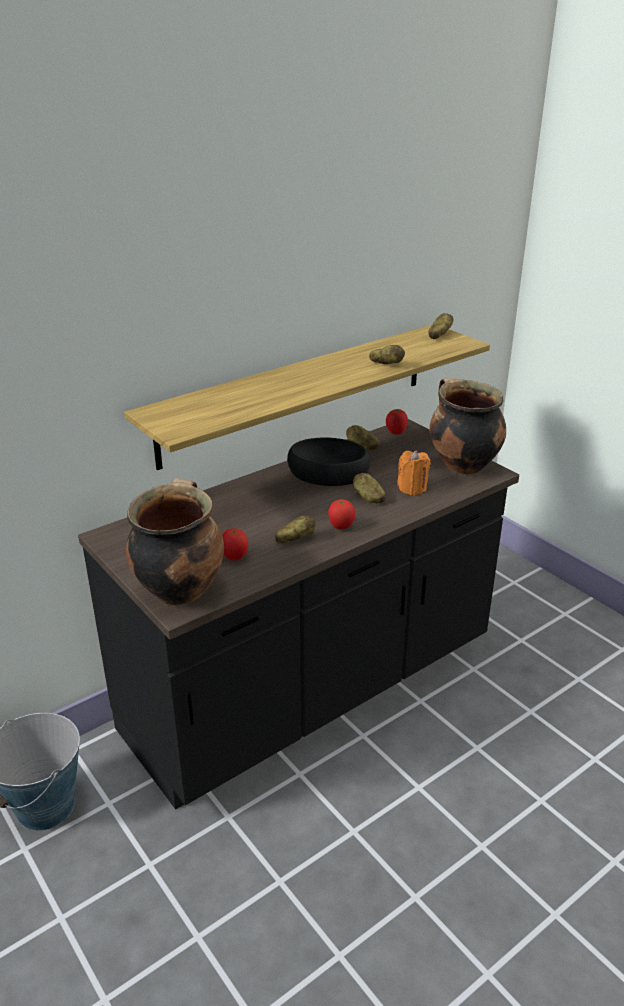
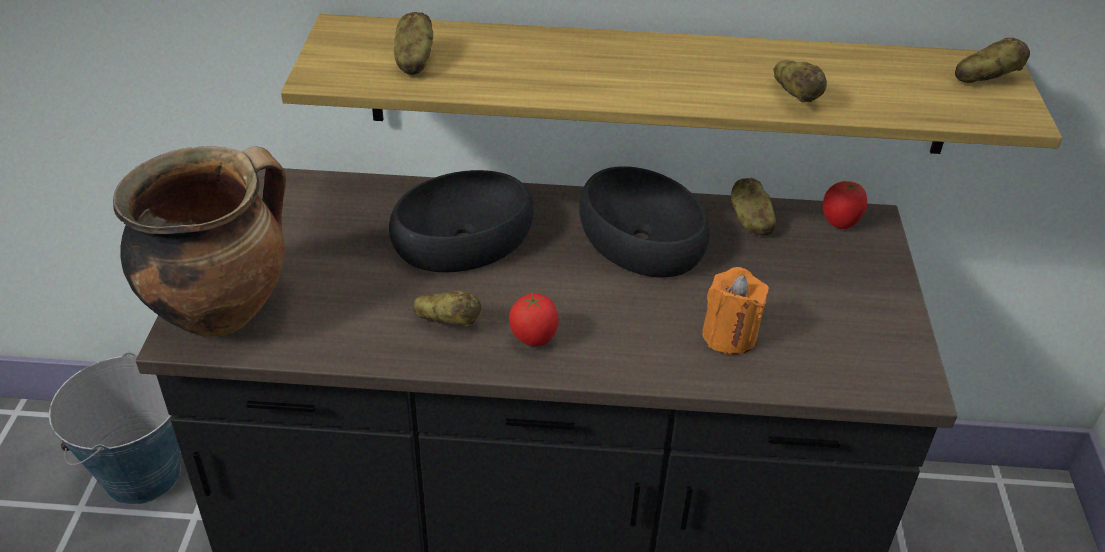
camera: 40 degrees right, 10 degrees up
tomato [222,528,248,561] -> none
potato [353,473,386,503] -> potato moved to [394,12,433,75]
cooking pot [429,378,506,475] -> none
none -> black bowl [389,170,534,272]

